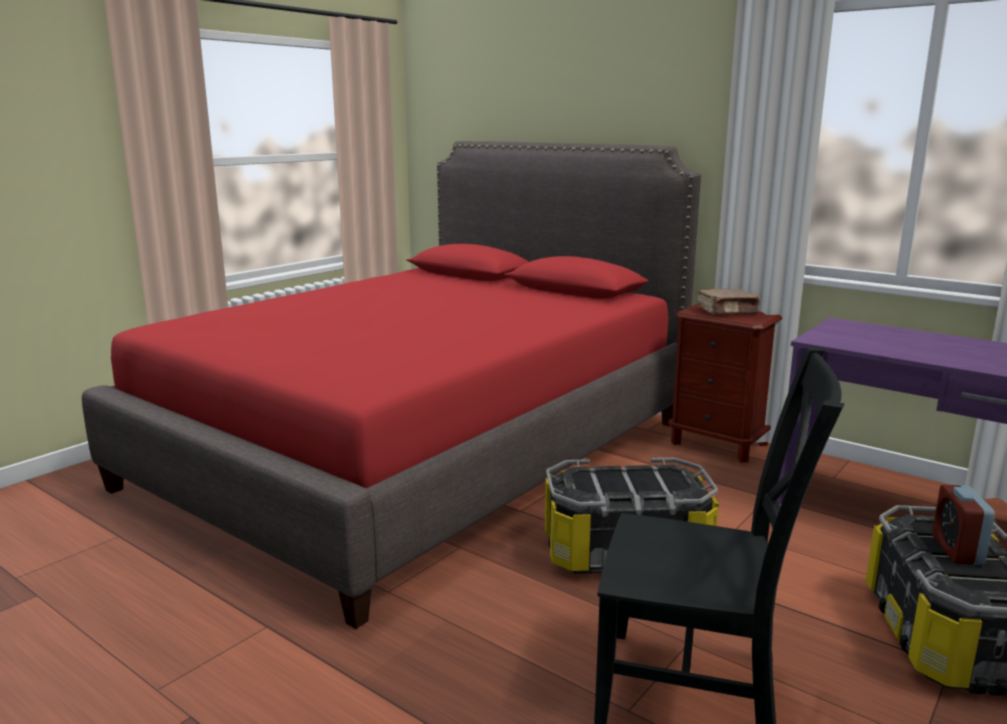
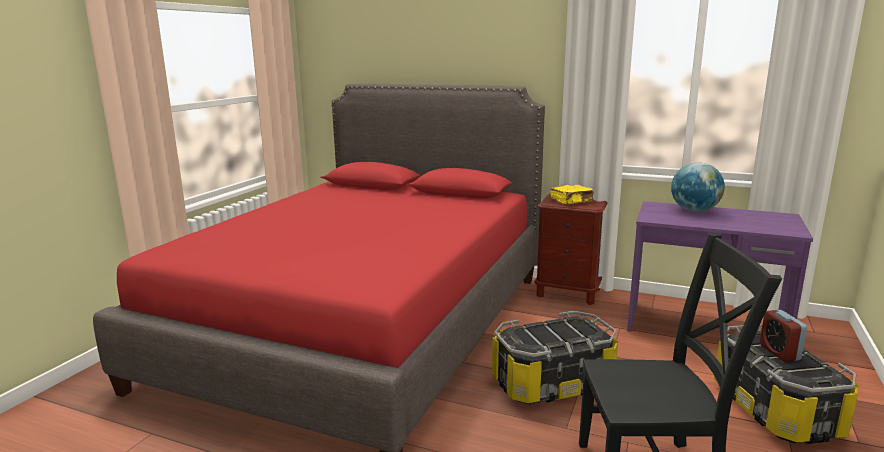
camera: 15 degrees left, 0 degrees up
brown book [698,288,760,315] -> yellow book [551,185,594,204]
none -> globe [671,162,725,212]

